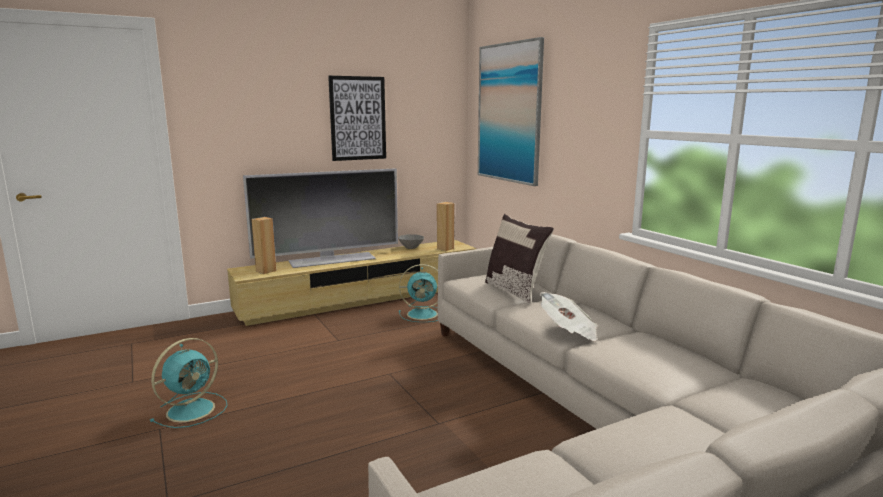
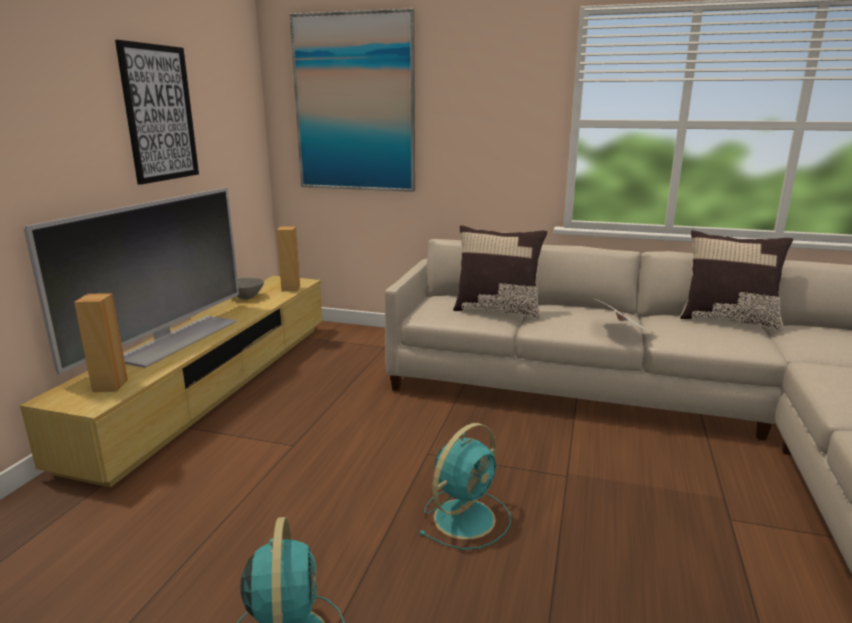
camera: 45 degrees left, 5 degrees up
turquoise fan [399,264,438,322] -> turquoise fan moved to [419,423,511,550]
none -> pillow [680,230,793,332]

